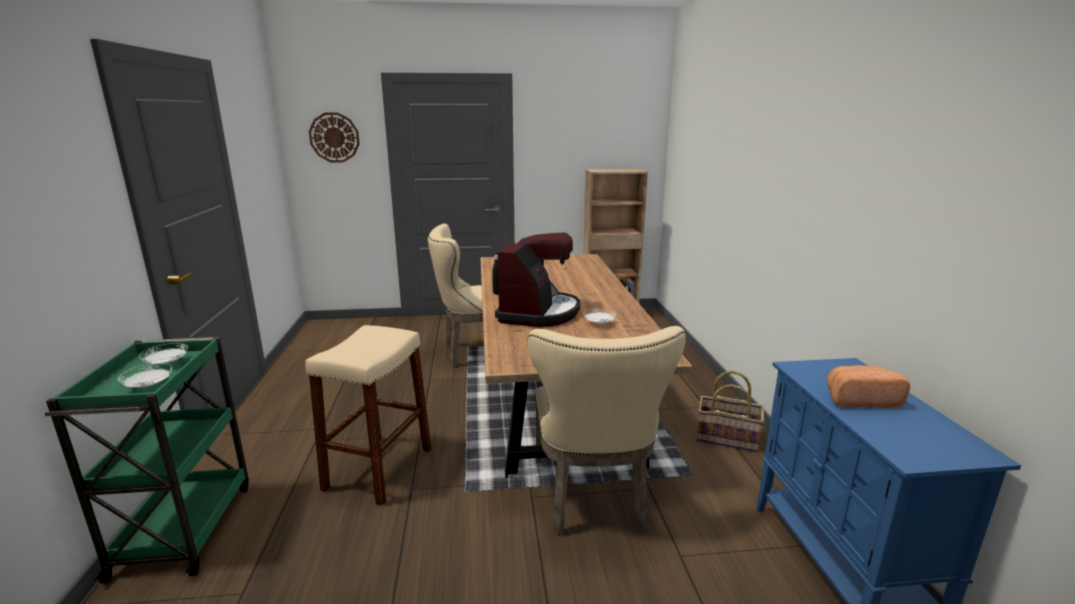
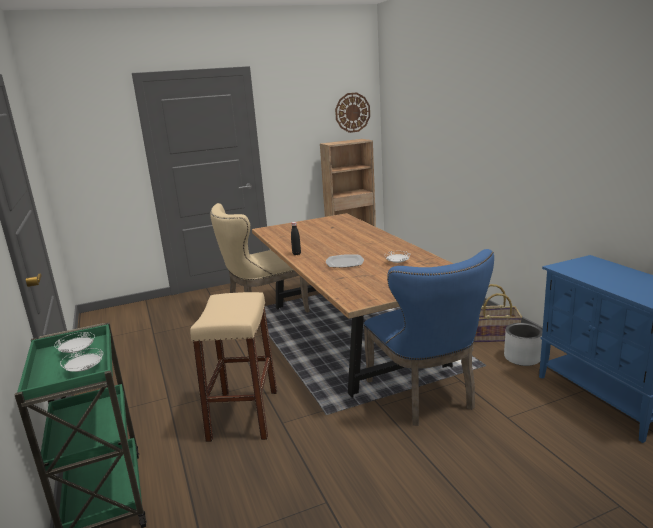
camera: 15 degrees left, 0 degrees up
wall clock [309,113,360,162] -> wall clock moved to [335,92,370,133]
coffee machine [495,232,580,327] -> plate [326,254,364,268]
beige chair [527,326,686,536] -> blue chair [364,249,494,426]
bread [827,365,910,408] -> none
none -> grey planter [504,323,543,366]

